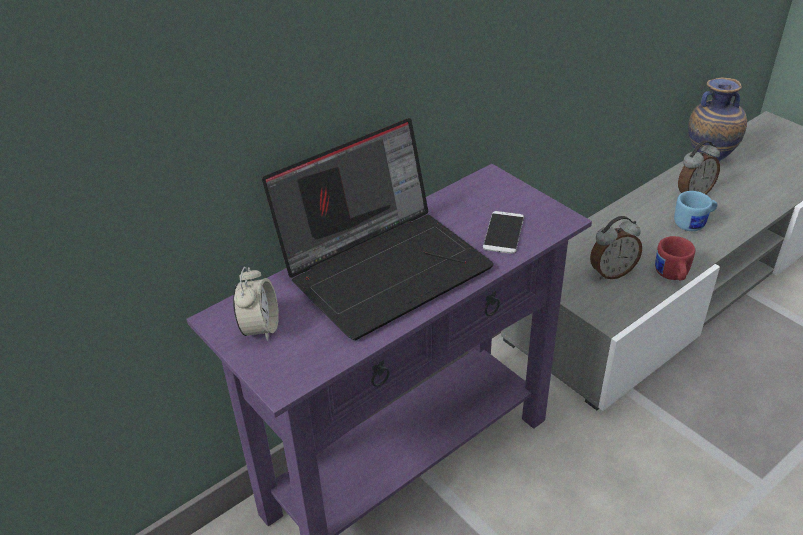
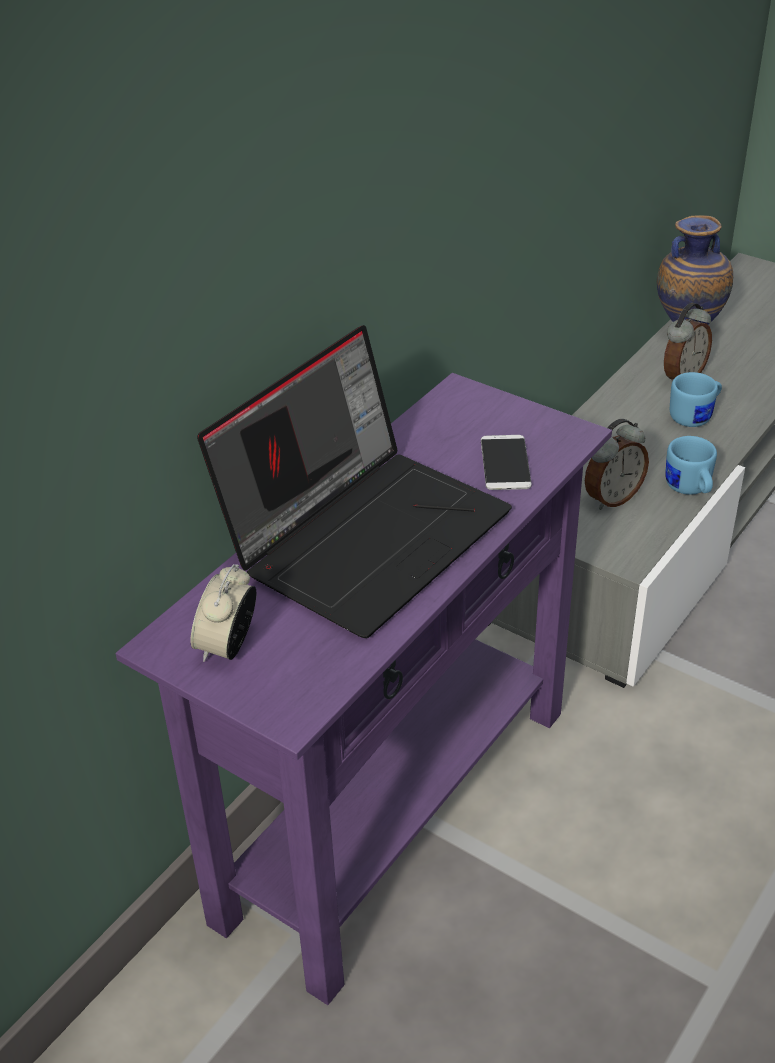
camera: 15 degrees left, 0 degrees up
alarm clock [233,267,279,341] -> alarm clock turned 150 degrees counterclockwise [191,564,256,662]
red mug [655,236,695,280] -> blue mug [665,436,717,495]

